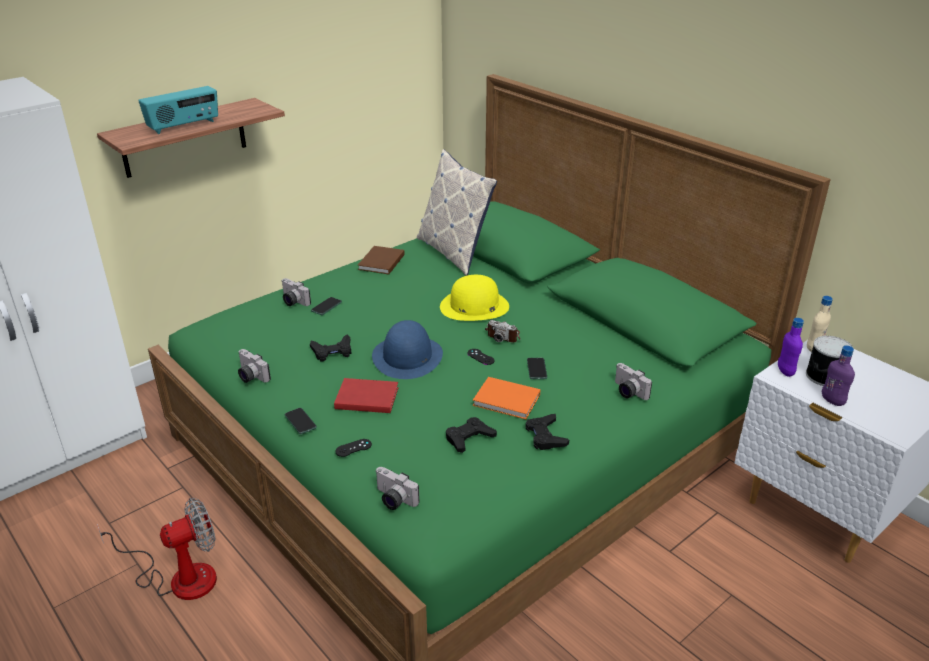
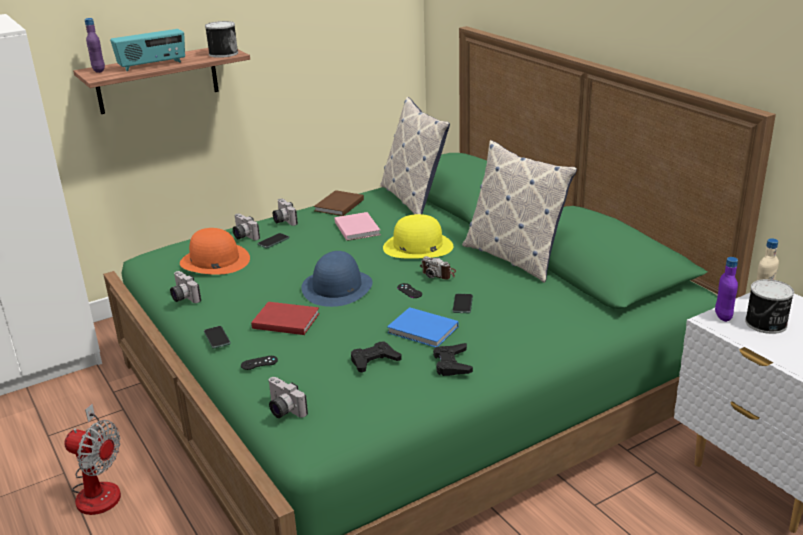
camera: 10 degrees right, 5 degrees down
fan [97,498,217,600] -> fan turned 45 degrees clockwise [64,404,121,515]
black game controller [310,335,352,361] -> none
orange book [473,377,540,419] -> blue book [387,307,458,347]
camera [615,363,652,400] -> camera moved to [273,199,298,226]
purple bottle [822,345,855,406] -> purple bottle moved to [84,18,105,73]
none -> orange hat [180,228,250,275]
none -> can [205,21,238,58]
none -> pink book [335,212,381,241]
none -> pillow [462,140,577,283]

